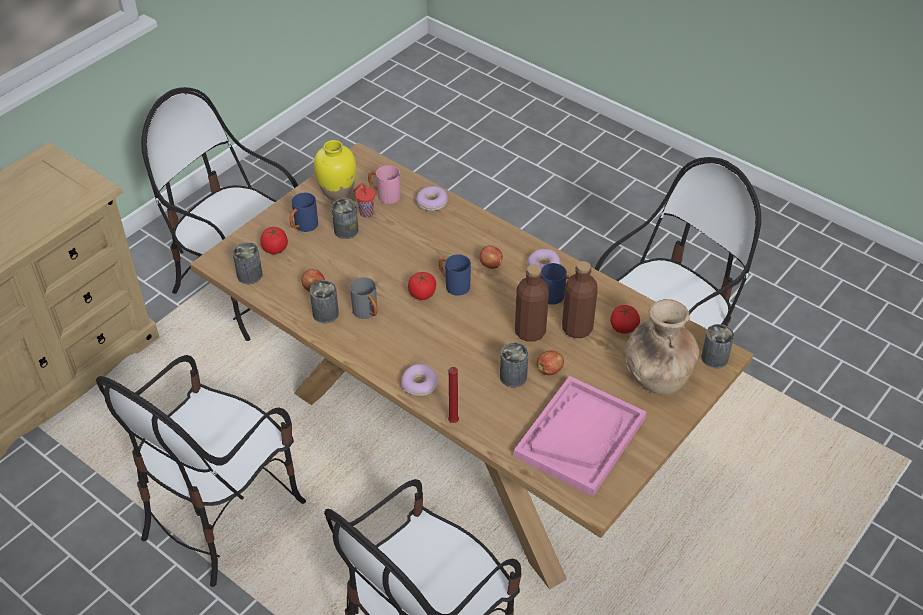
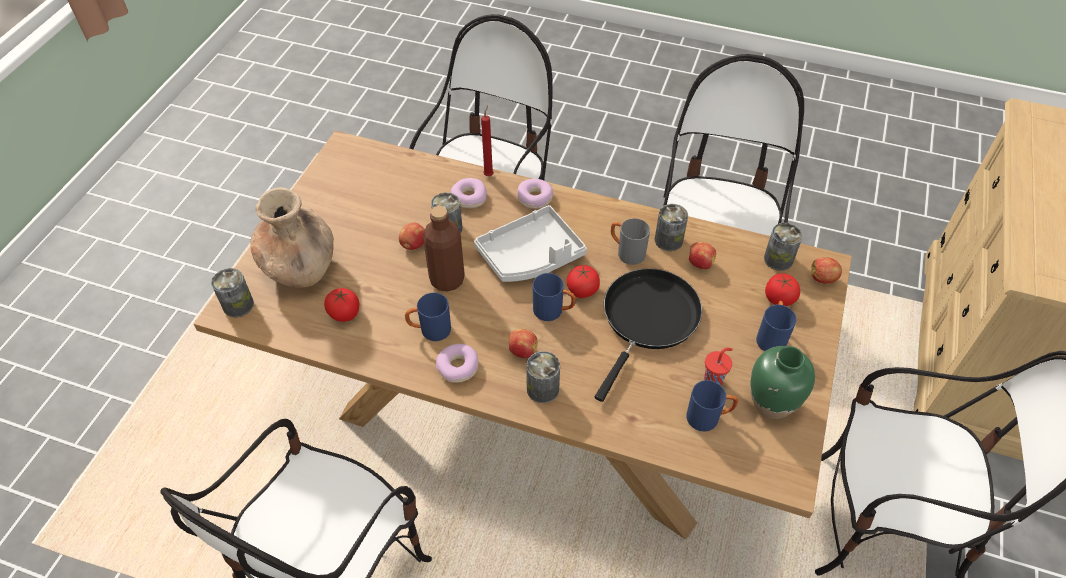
camera: 160 degrees right, 5 degrees up
yellow vase [314,140,356,201] -> green vase [750,346,815,419]
can [332,198,358,239] -> can moved to [526,351,560,403]
pink mug [368,165,401,204] -> blue mug [686,380,738,432]
donut [416,186,448,211] -> donut moved to [451,178,487,208]
pink tray [514,376,646,496] -> none
brown bottle [562,261,598,338] -> none
none -> grey tray [474,205,587,282]
none -> black frying pan [595,268,702,402]
none -> apple [811,257,842,284]

